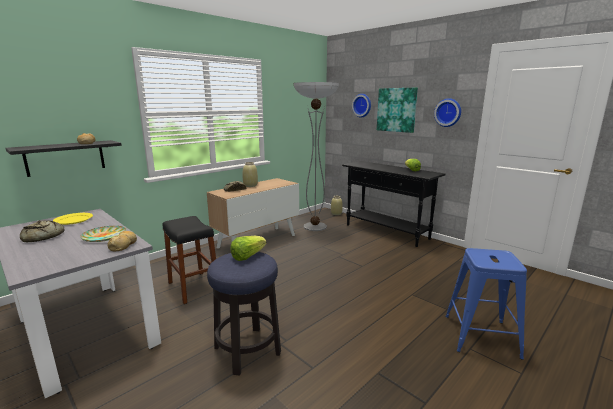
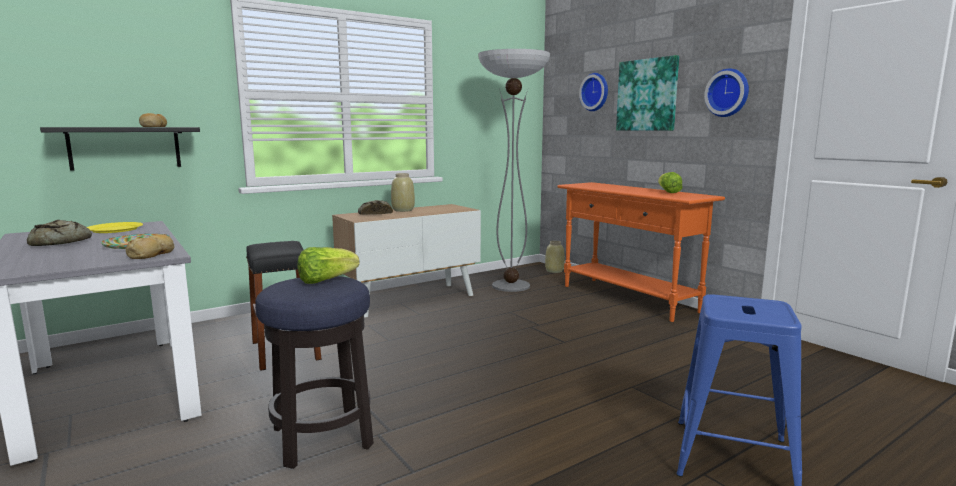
camera: 10 degrees right, 5 degrees down
black console table [342,161,446,247] -> orange console table [557,182,725,322]

